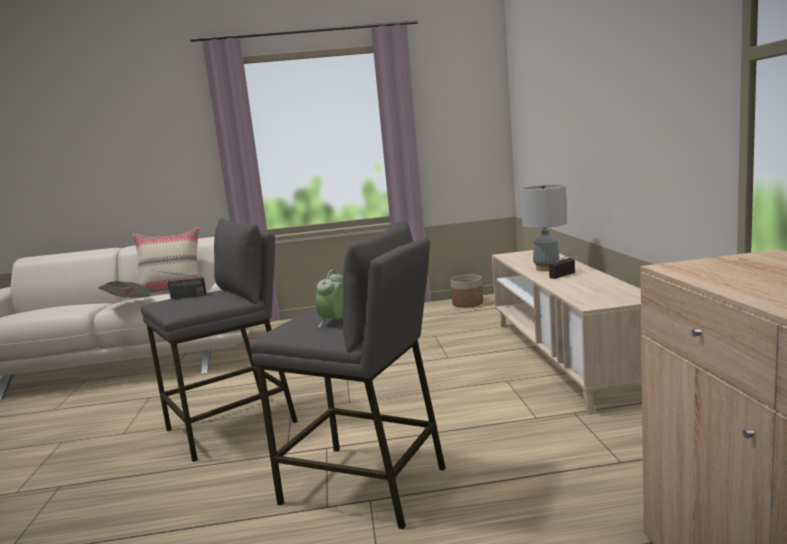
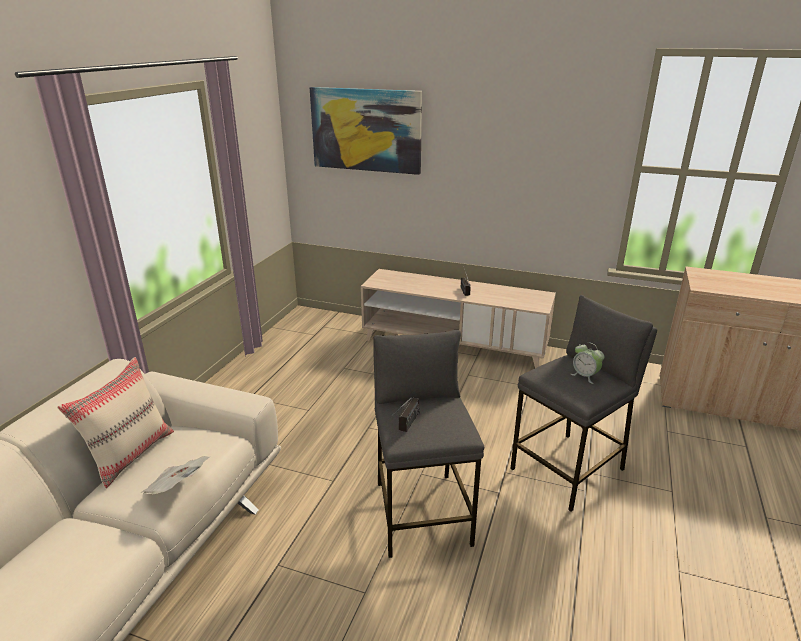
camera: 65 degrees left, 15 degrees up
planter [450,275,483,308] -> none
grey table lamp [521,183,567,271] -> none
none -> picture [310,87,422,175]

